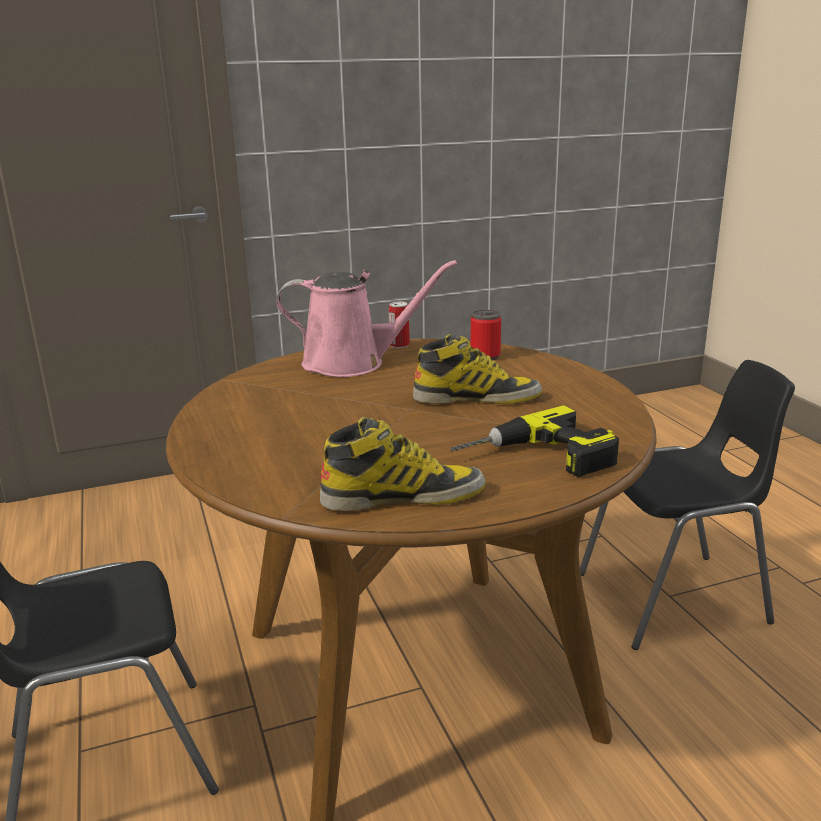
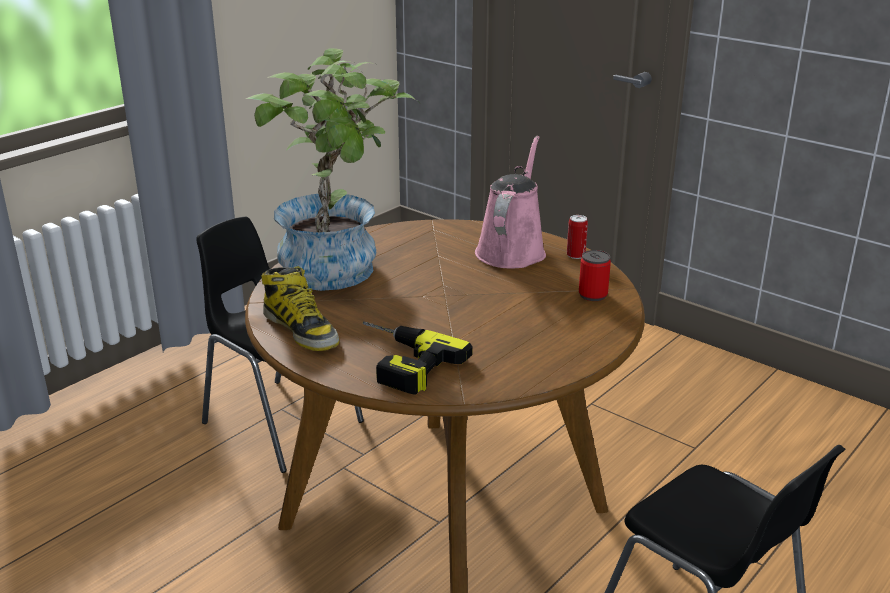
camera: 60 degrees right, 5 degrees up
pink watering can [276,260,457,377] -> pink watering can turned 135 degrees counterclockwise [475,136,546,268]
boot [413,334,542,404] -> none
none -> potted plant [246,48,420,291]

